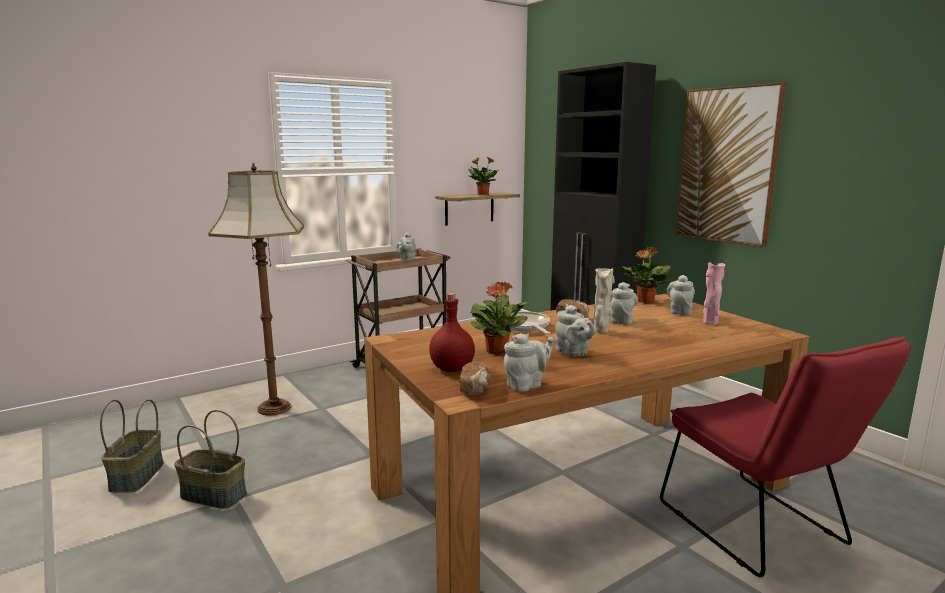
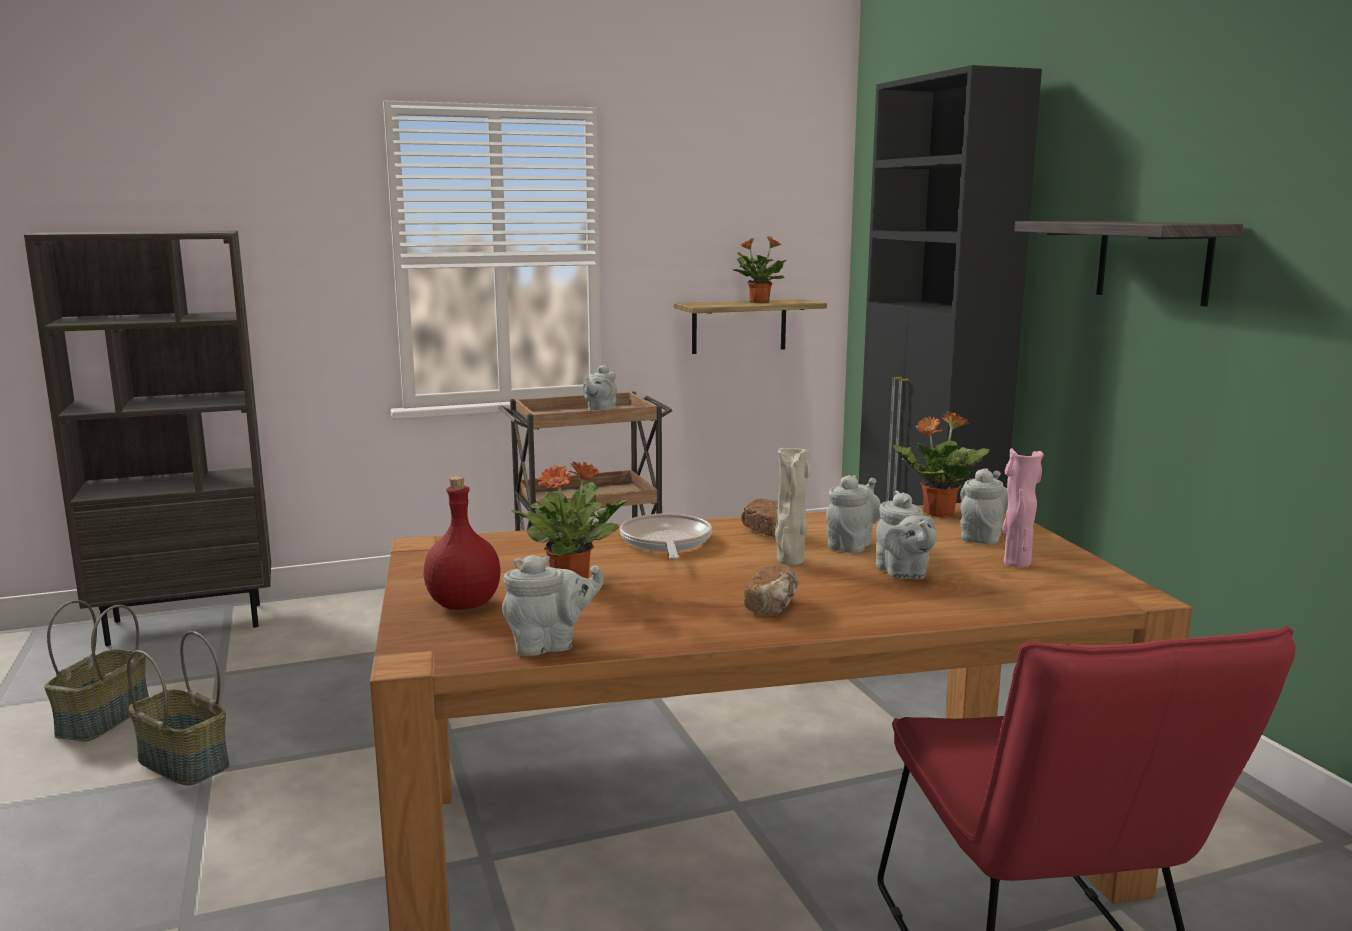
camera: 15 degrees right, 0 degrees up
floor lamp [208,163,304,415] -> none
bread [460,361,490,396] -> bread moved to [744,564,799,616]
grey teapot [555,304,596,356] -> grey teapot moved to [876,490,937,579]
picture [675,82,786,247] -> shelf [1015,221,1243,307]
none -> brown bookcase [24,231,271,646]

